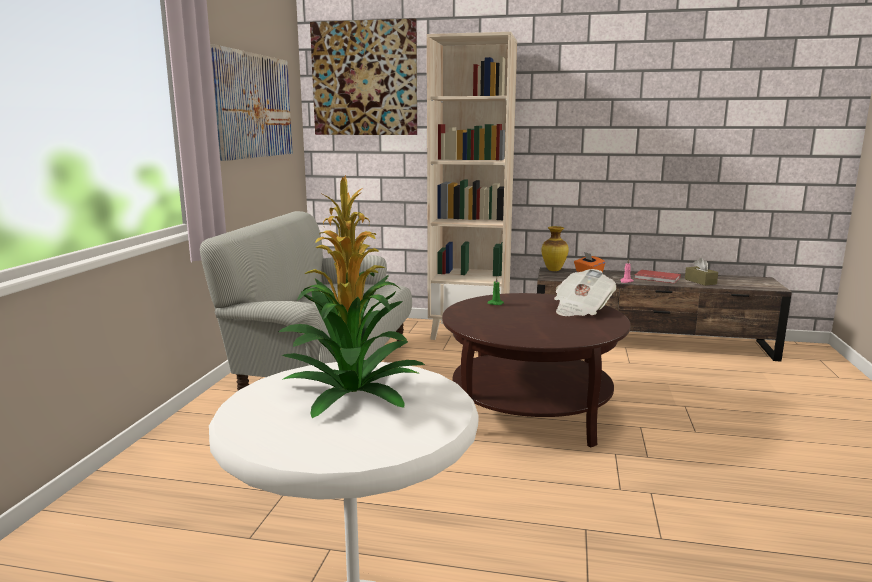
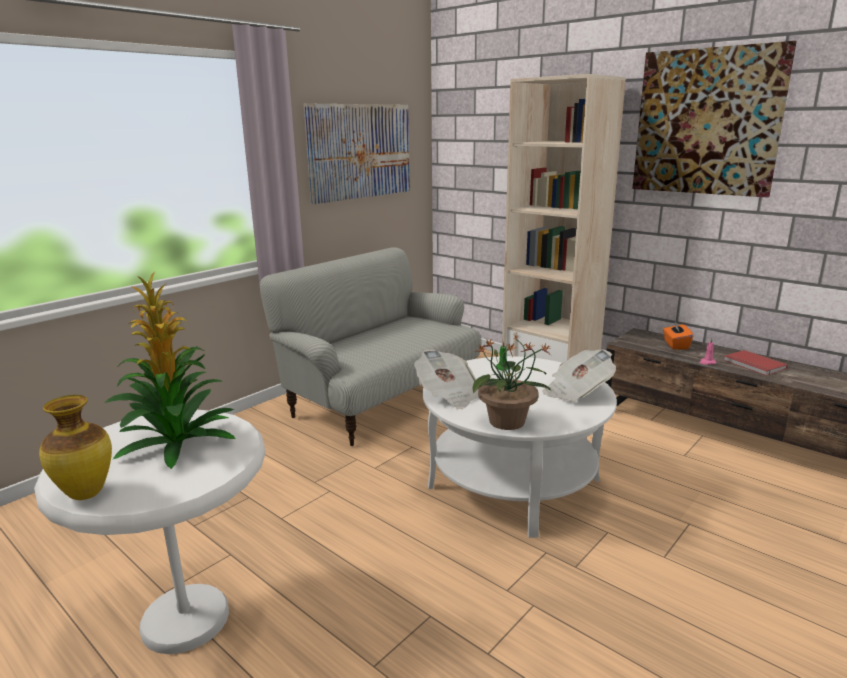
camera: 30 degrees right, 5 degrees up
picture [310,18,417,135] -> picture moved to [632,41,797,198]
brown coffee table [442,293,631,448] -> white coffee table [423,356,617,538]
vase [542,226,569,271] -> vase moved to [39,395,112,500]
brown tissue box [685,258,718,286] -> none
none -> newspaper [414,349,478,409]
none -> potted plant [473,335,551,430]

